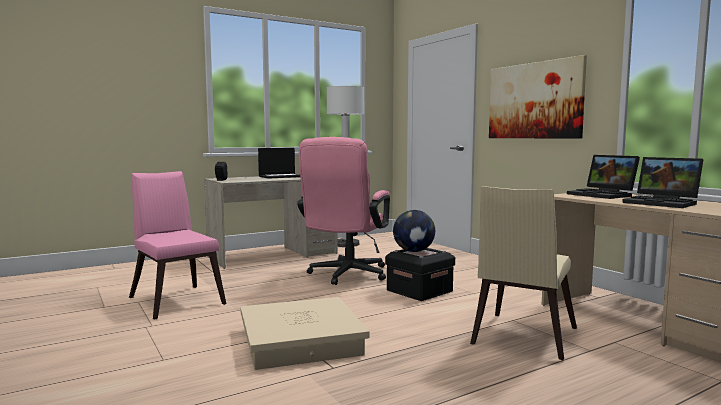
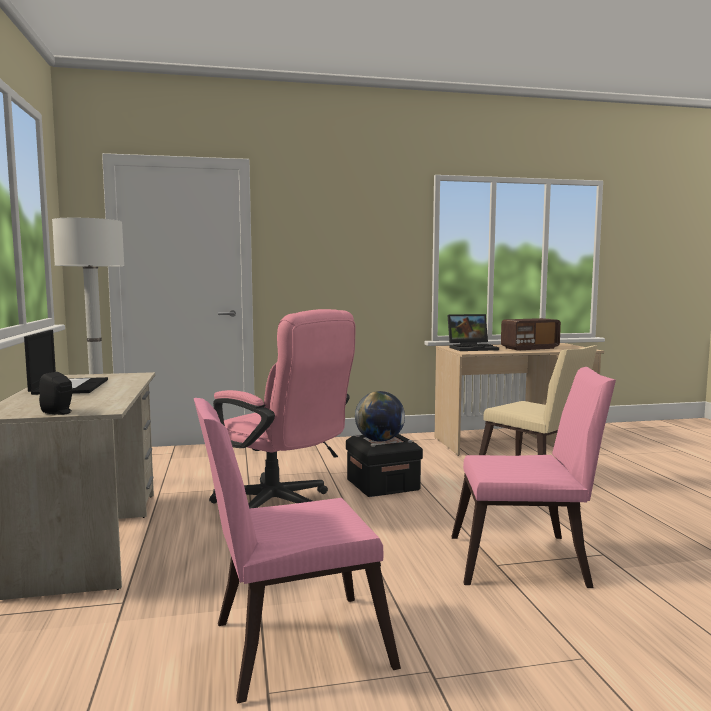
camera: 70 degrees left, 0 degrees up
beige storage box [240,297,369,370] -> pink chair [451,367,616,588]
picture [489,55,587,138] -> none
laptop [622,157,703,208] -> radio [501,318,561,351]

